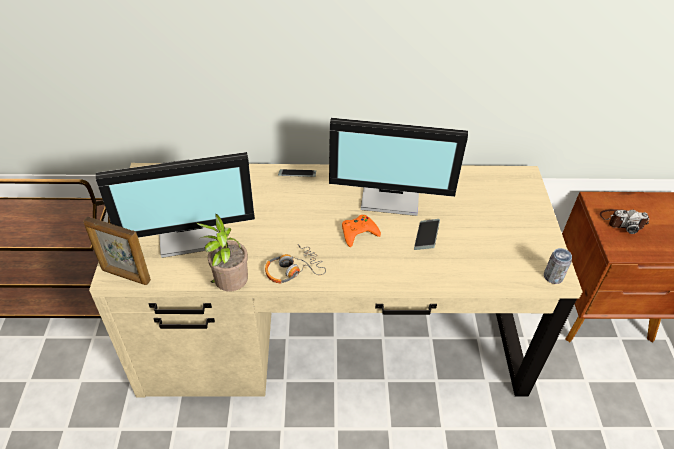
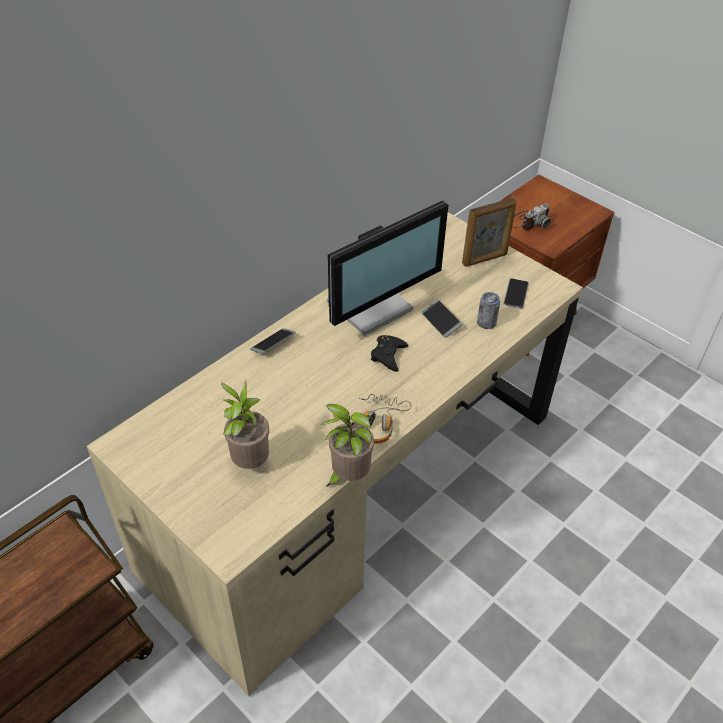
camera: 45 degrees left, 0 degrees up
picture frame [83,216,151,285] -> picture frame moved to [462,198,517,267]
monitor [96,152,255,258] -> potted plant [221,380,269,469]
orange game controller [342,215,381,247] -> black game controller [371,335,408,372]
can [544,248,572,284] -> can moved to [477,292,500,329]
none -> phone [503,278,529,309]

